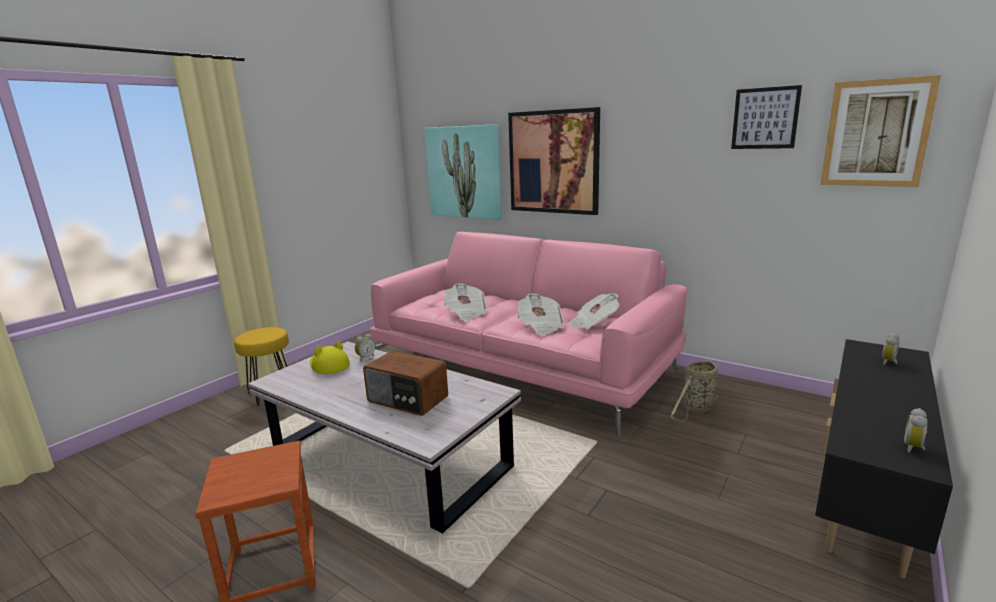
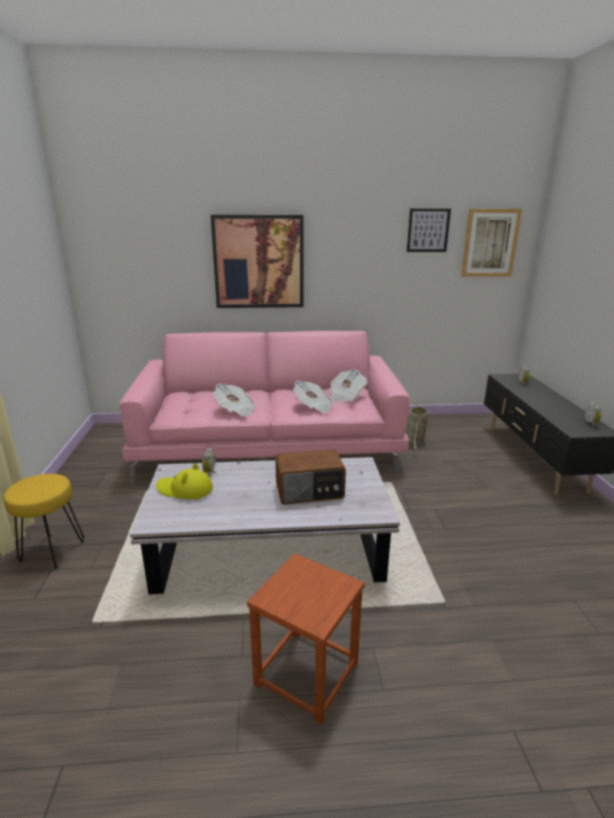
camera: 40 degrees left, 5 degrees up
picture [424,124,502,220] -> none

